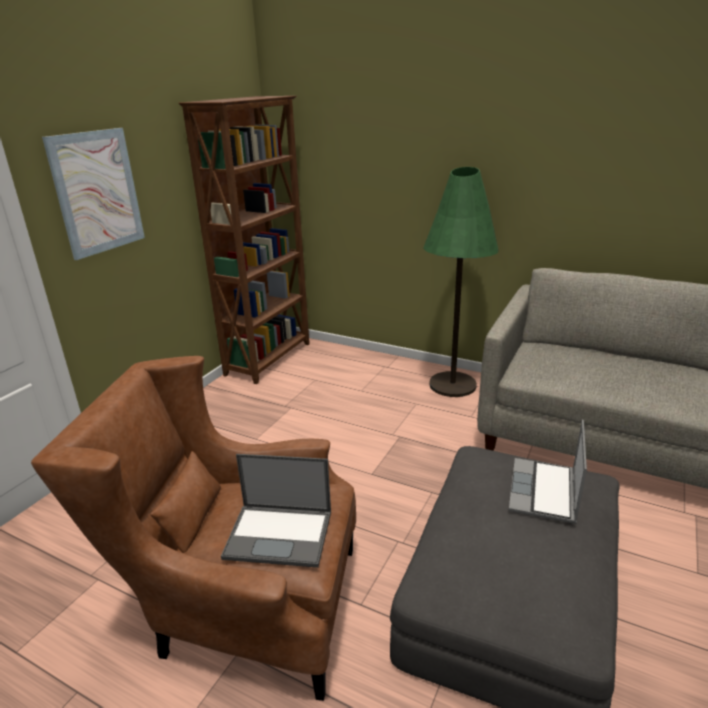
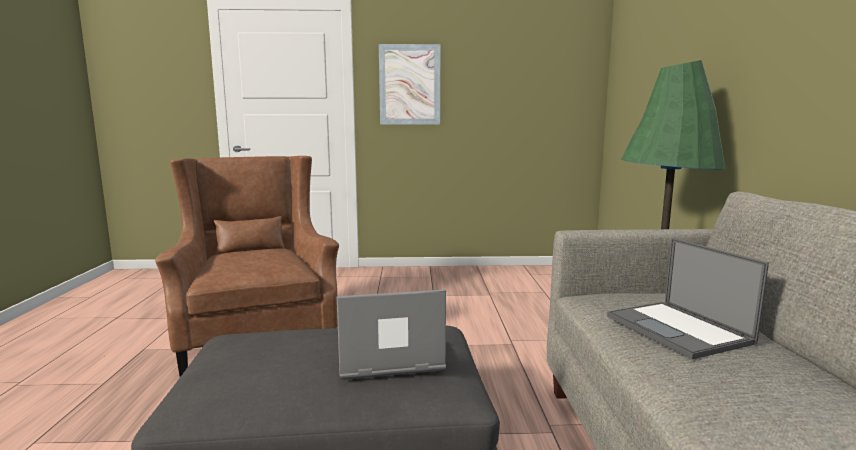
camera: 60 degrees right, 15 degrees down
brown bookcase [179,96,310,384] -> none
laptop [221,454,331,568] -> laptop moved to [607,238,769,359]

